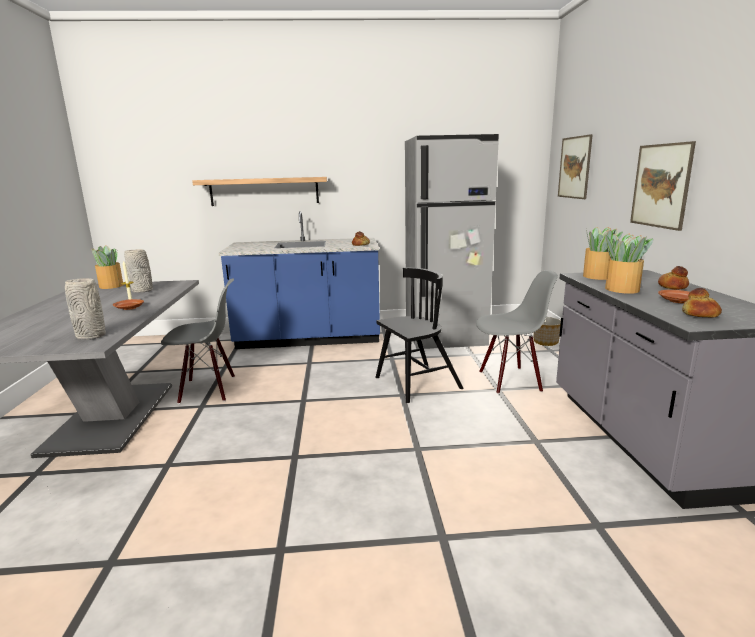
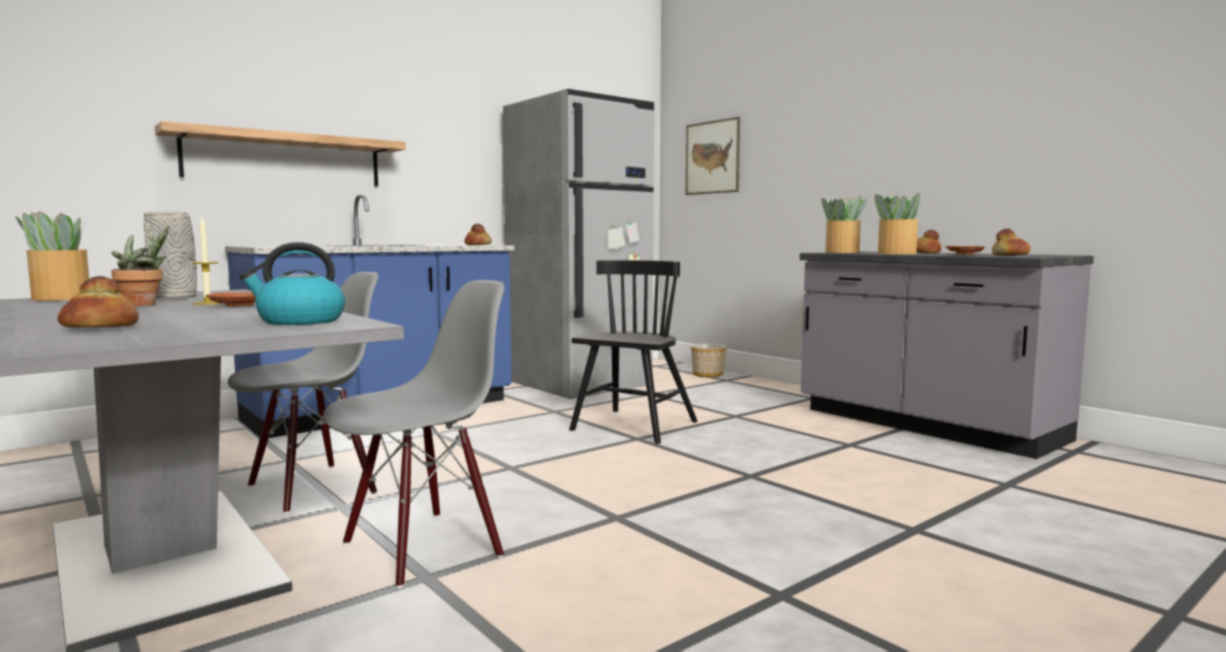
camera: 35 degrees left, 10 degrees down
grey vase [65,278,106,340] -> kettle [240,242,345,325]
grey chair [476,270,558,394] -> grey chair moved to [323,280,504,588]
picture [630,141,696,231] -> none
none -> bread [57,276,139,328]
none -> potted plant [111,225,169,306]

